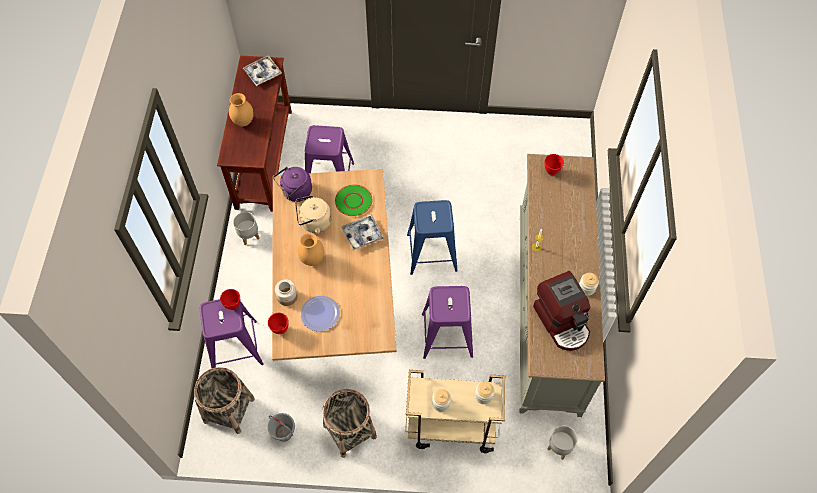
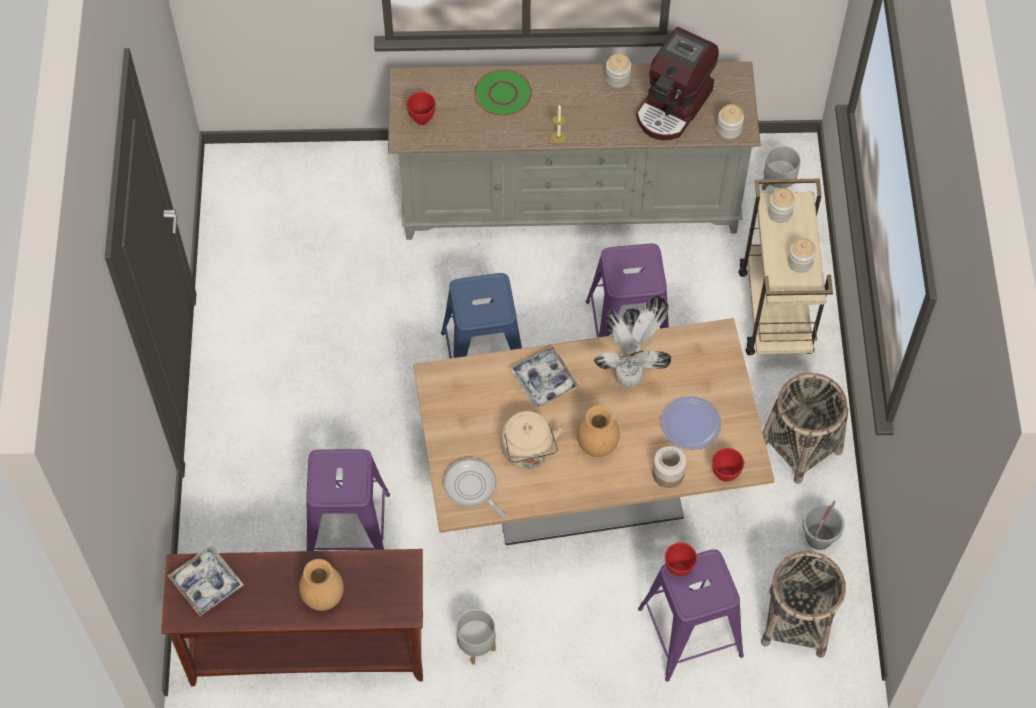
camera: 95 degrees left, 0 degrees up
purple kettle [273,167,312,202] -> frying pan [444,458,509,520]
green plate [335,185,372,216] -> green plate moved to [474,69,532,116]
coffee machine [533,271,590,351] -> coffee machine turned 150 degrees clockwise [636,27,719,140]
none -> potted plant [594,296,671,389]
none -> jar [717,104,744,139]

